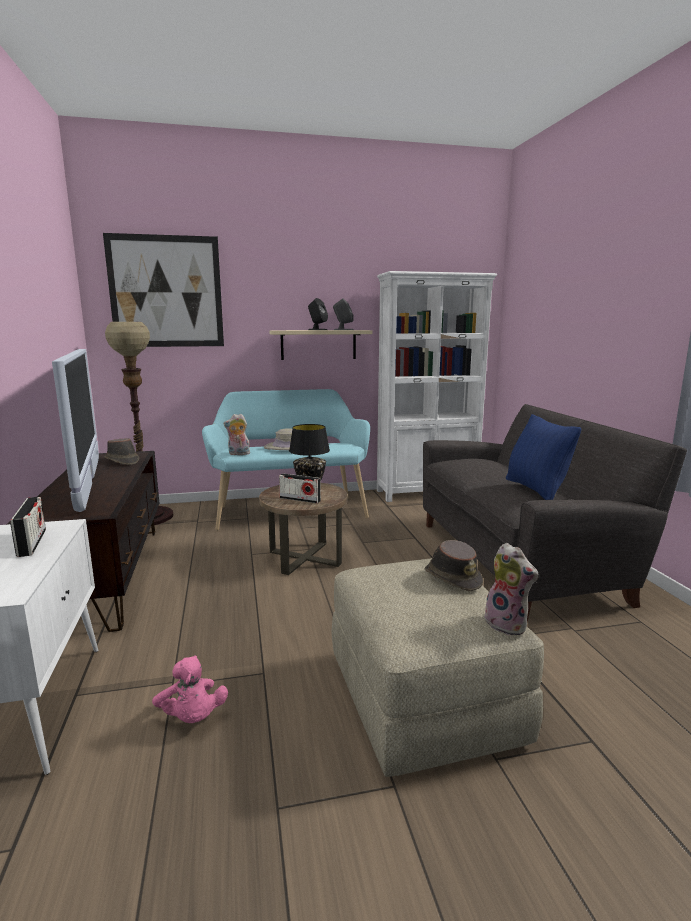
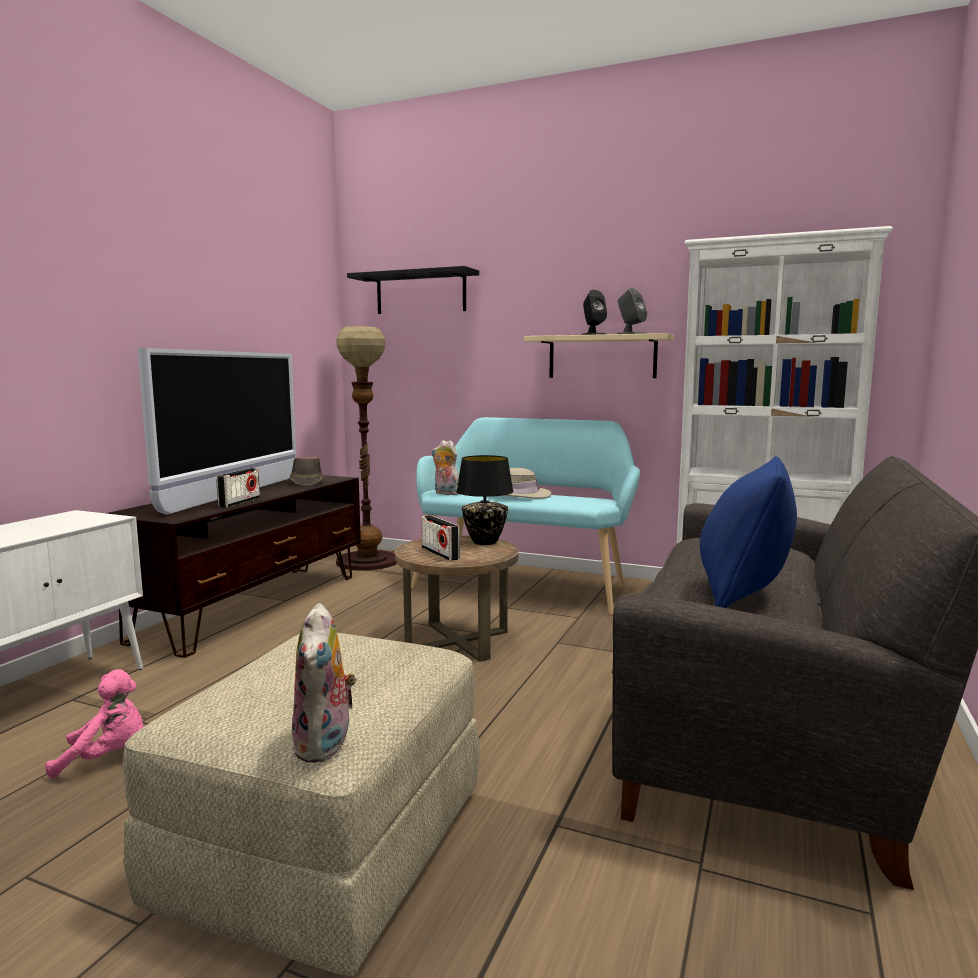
camera: 35 degrees right, 5 degrees down
radio [10,497,46,557] -> radio moved to [216,468,260,508]
picture [103,233,224,347] -> black shelf [347,266,479,314]
pink plush toy [152,656,228,723] -> pink plush toy turned 105 degrees counterclockwise [45,669,144,778]
brown hat [425,540,483,591] -> none

